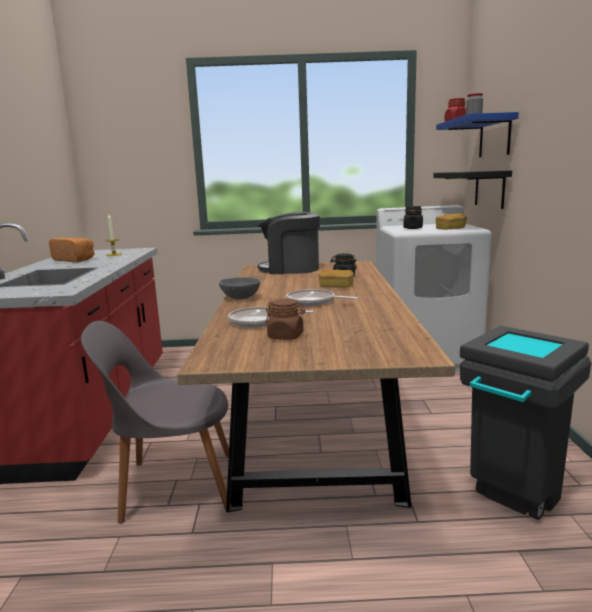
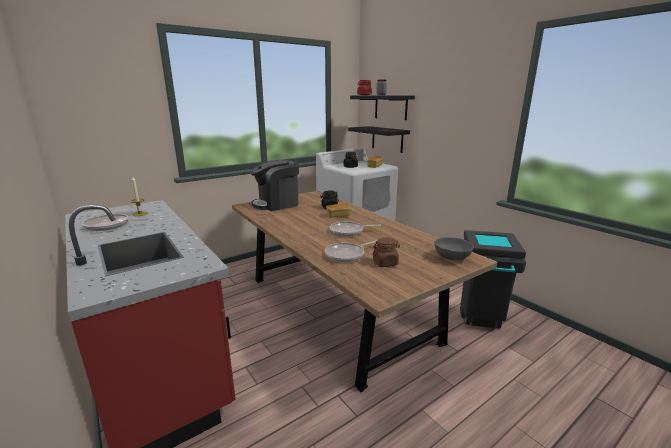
camera: 35 degrees left, 5 degrees up
bread [49,238,94,262] -> frying pan [82,214,149,231]
grey chair [81,321,232,524] -> none
grey bowl [219,277,260,300] -> grey bowl moved to [434,237,474,260]
blue shelf [436,112,519,157] -> black shelf [350,95,415,120]

